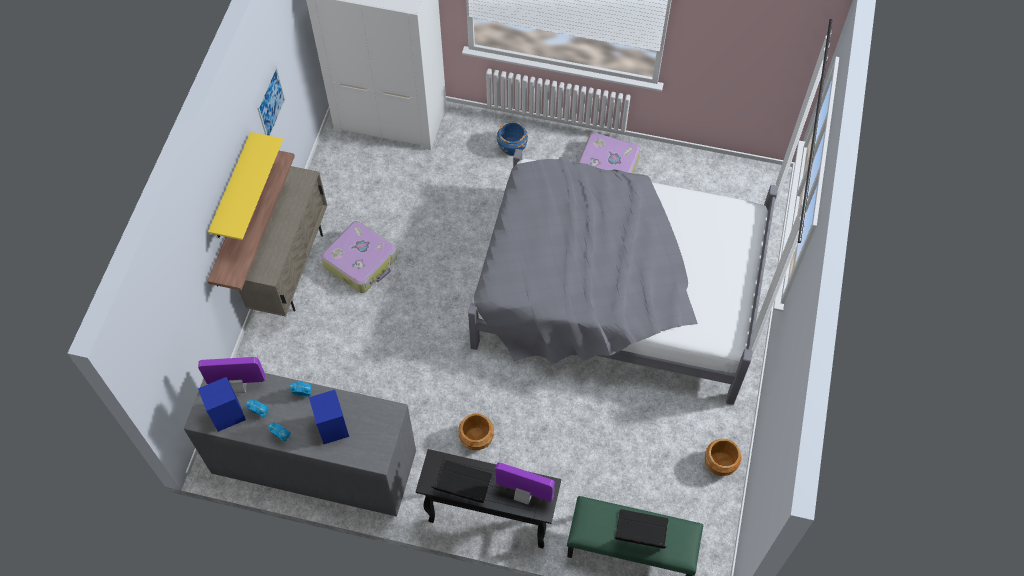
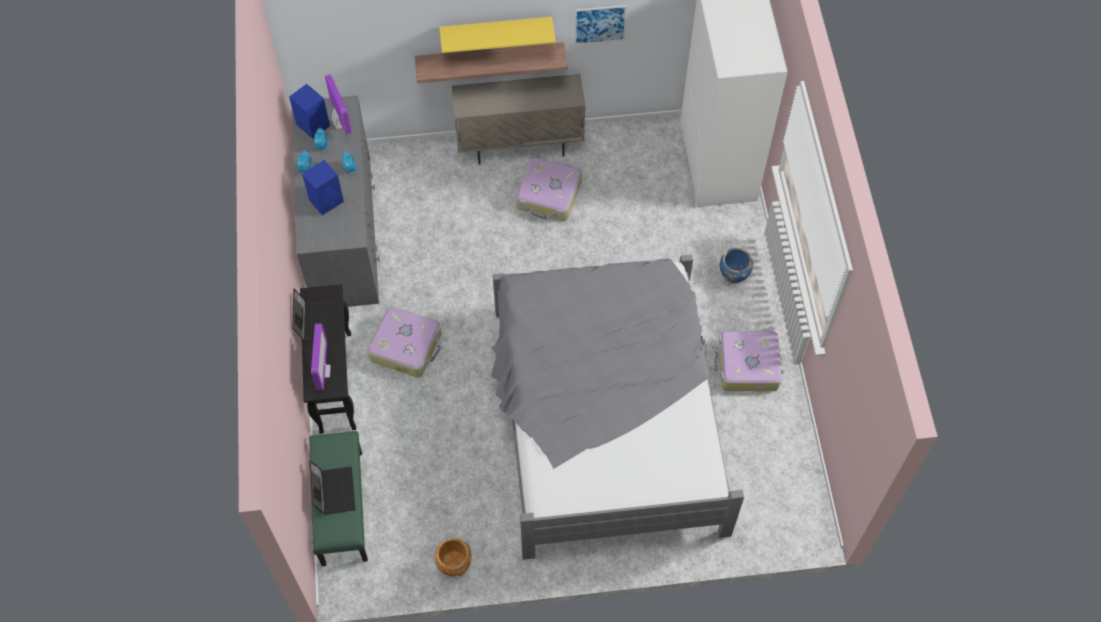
camera: 70 degrees right, 0 degrees up
brown planter [458,413,494,450] -> suitcase [367,306,441,378]

